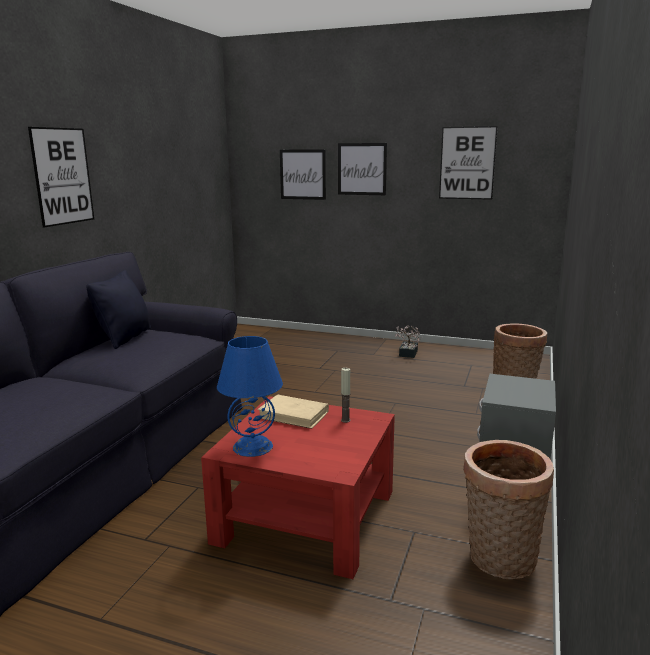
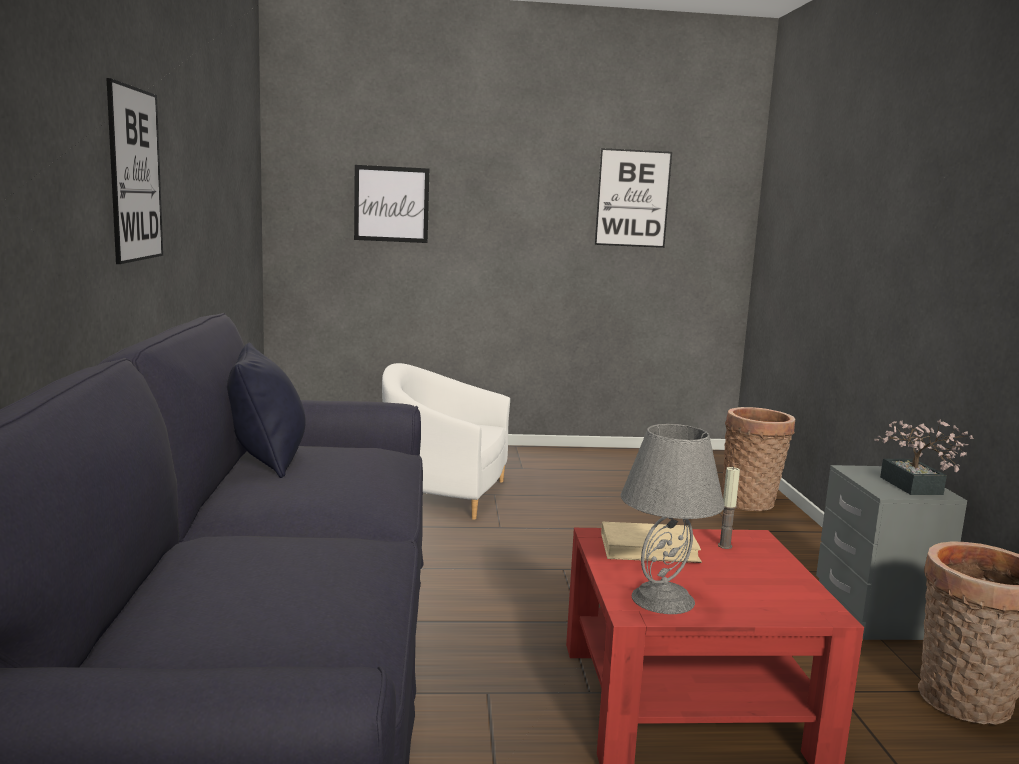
camera: 25 degrees left, 5 degrees down
blue table lamp [217,336,283,457] -> grey table lamp [621,424,725,614]
picture [338,143,387,195] -> none
potted plant [395,325,420,358] -> potted plant moved to [874,420,974,495]
none -> white armchair [382,363,510,520]

